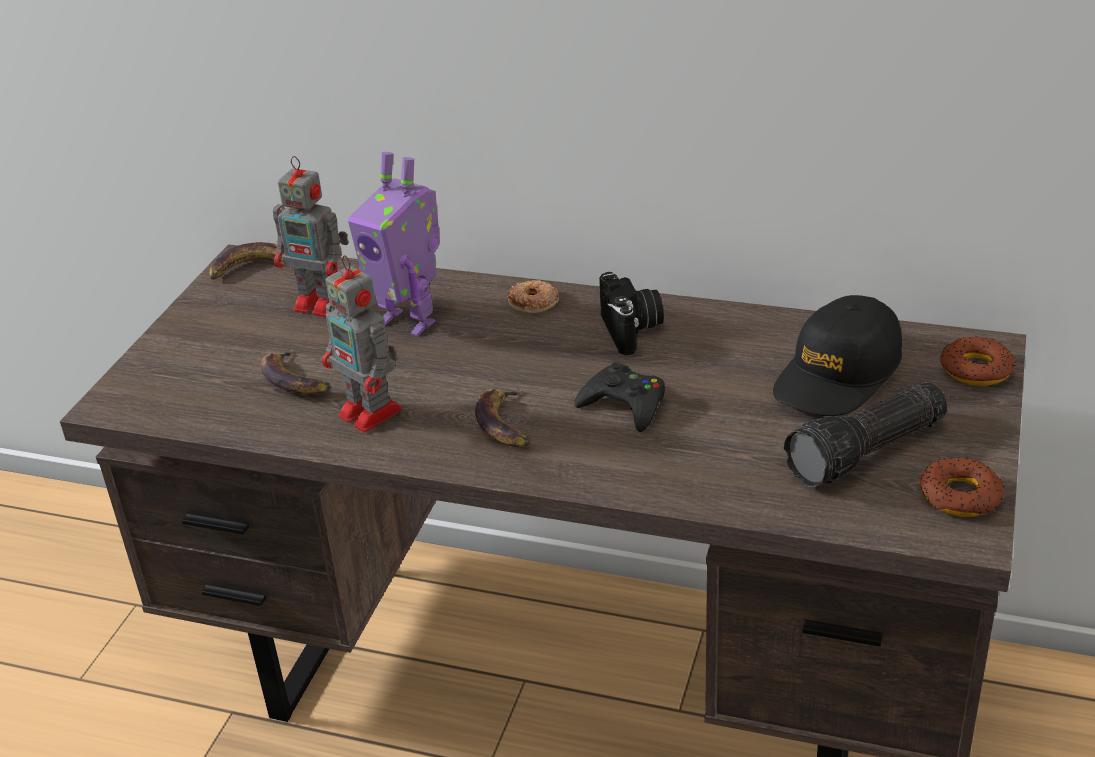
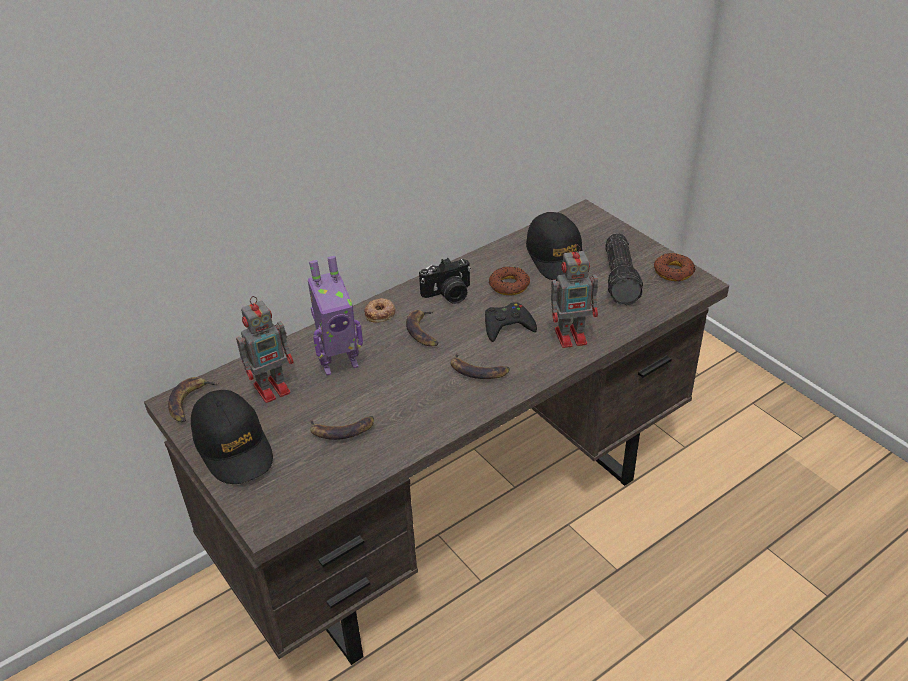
camera: 55 degrees left, 5 degrees up
toy robot [322,255,402,433] -> toy robot moved to [551,245,598,348]
camera [599,272,664,356] -> camera turned 135 degrees clockwise [419,258,471,304]
donut [940,336,1016,386] -> donut moved to [489,266,530,295]
none -> black cap [191,390,273,484]
none -> banana [406,310,438,346]

